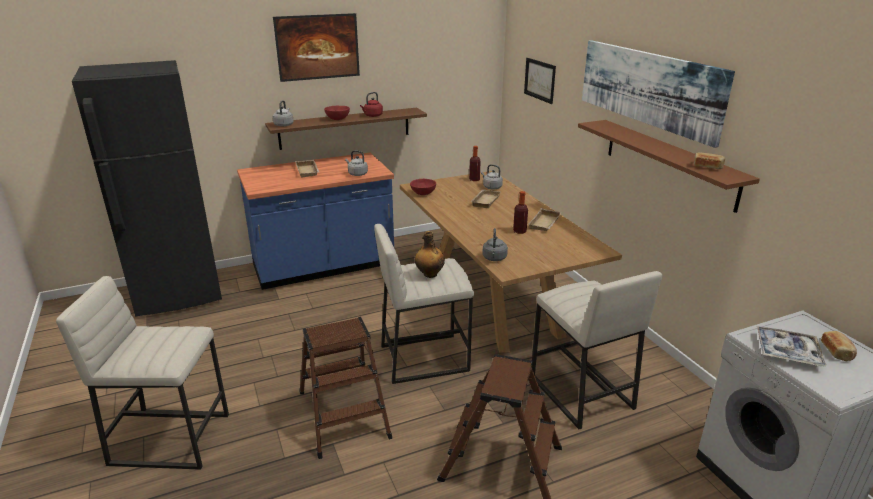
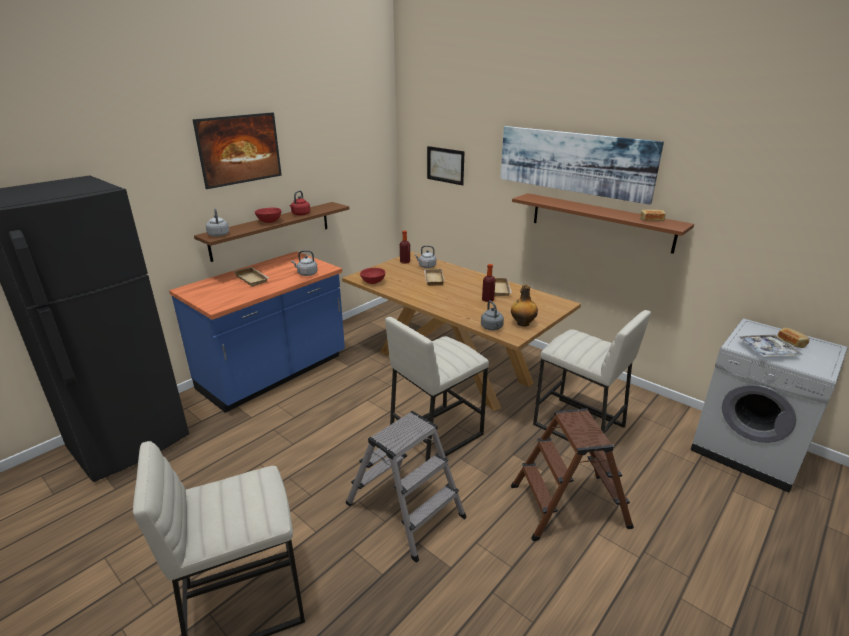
camera: 25 degrees left, 0 degrees up
brown step ladder [299,317,392,459] -> grey step ladder [346,411,467,563]
bottle [415,231,445,278] -> bottle moved to [511,285,538,326]

